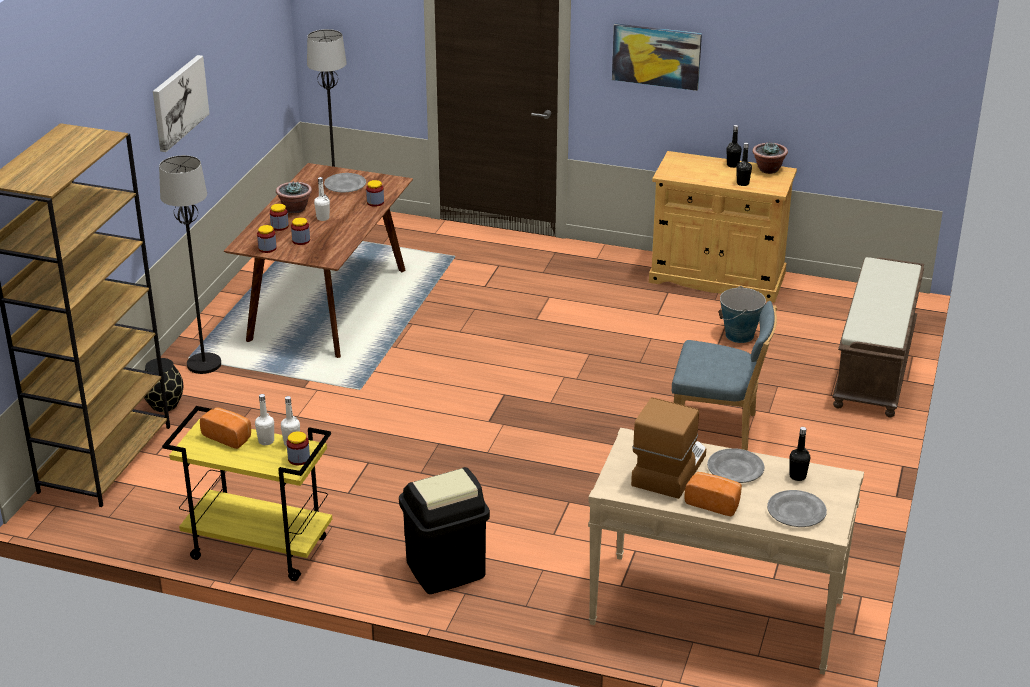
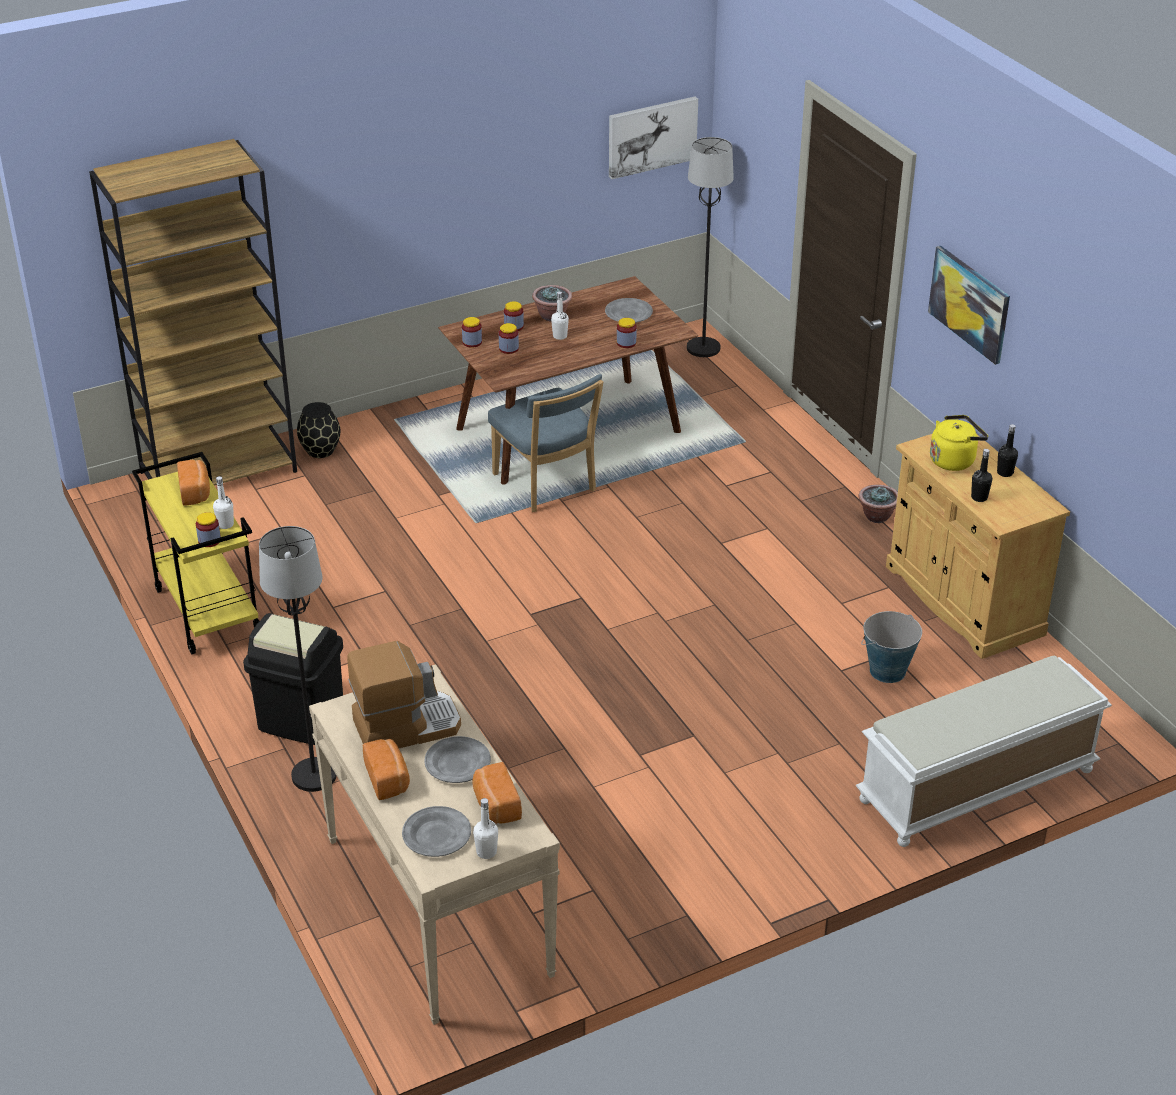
camera: 45 degrees right, 5 degrees up
picture [153,55,209,152] -> picture moved to [609,97,698,179]
black floor lamp [159,155,221,374] -> black floor lamp moved to [259,526,337,792]
white bottle [255,394,274,445] -> white bottle moved to [473,798,498,859]
blue chair [672,301,777,451] -> blue chair moved to [488,374,603,512]
potted plant [752,142,788,174] -> potted plant moved to [859,485,898,523]
black bottle [789,427,810,481] -> bread [472,762,522,824]
brown bench [832,257,924,417] -> white bench [856,656,1112,847]
none -> yellow kettle [930,415,988,471]

